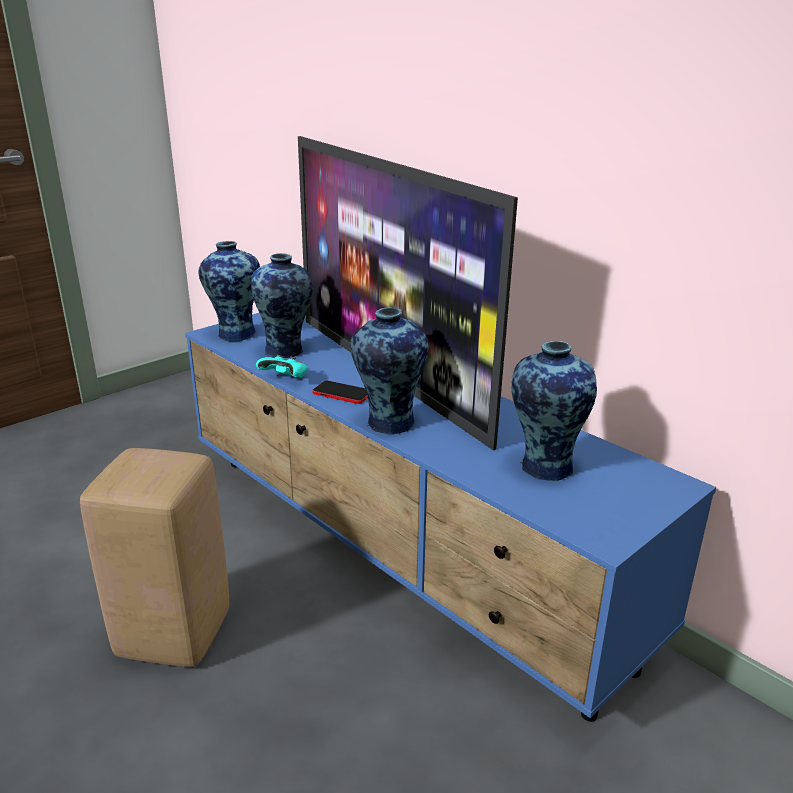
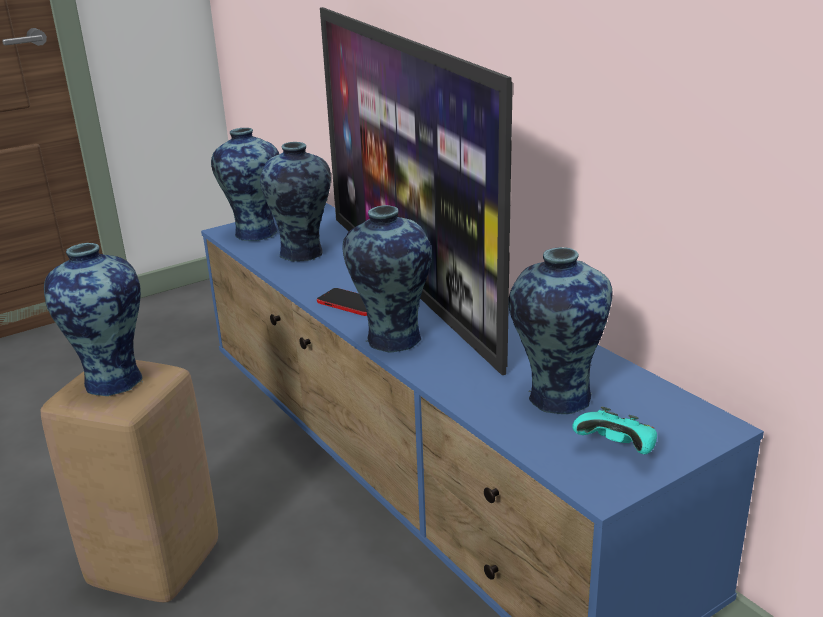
camera: 10 degrees right, 0 degrees up
turquoise game controller [256,355,308,378] -> turquoise game controller moved to [572,407,657,454]
none -> vase [44,243,143,396]

